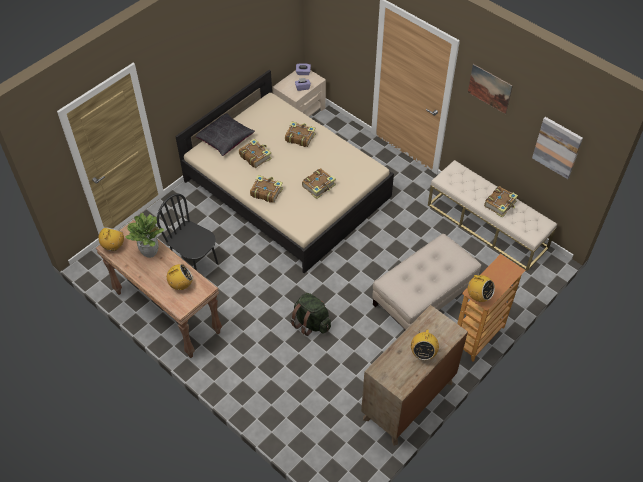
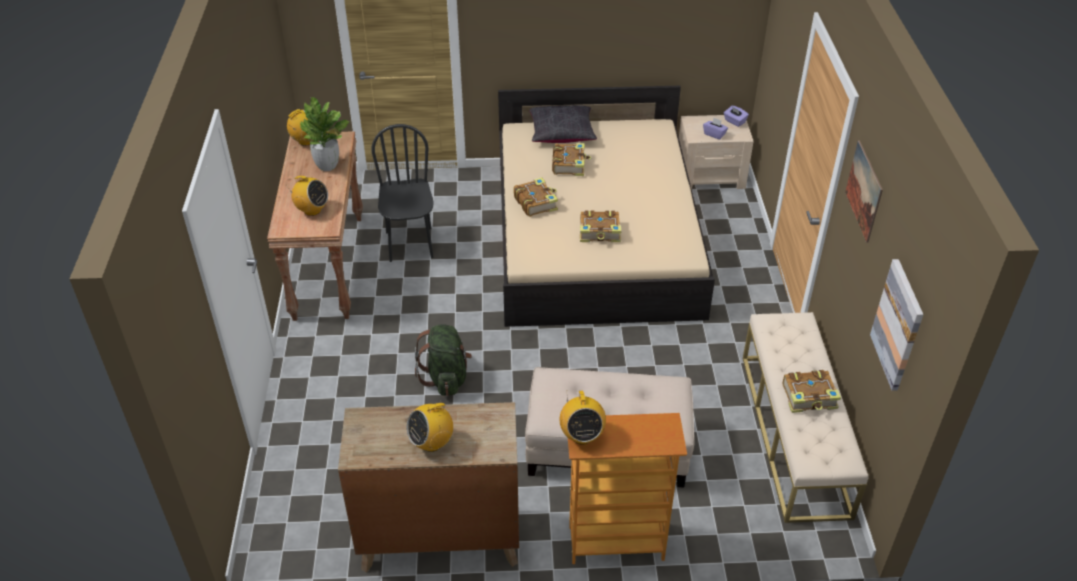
camera: 45 degrees right, 10 degrees down
book [285,122,316,147] -> none

